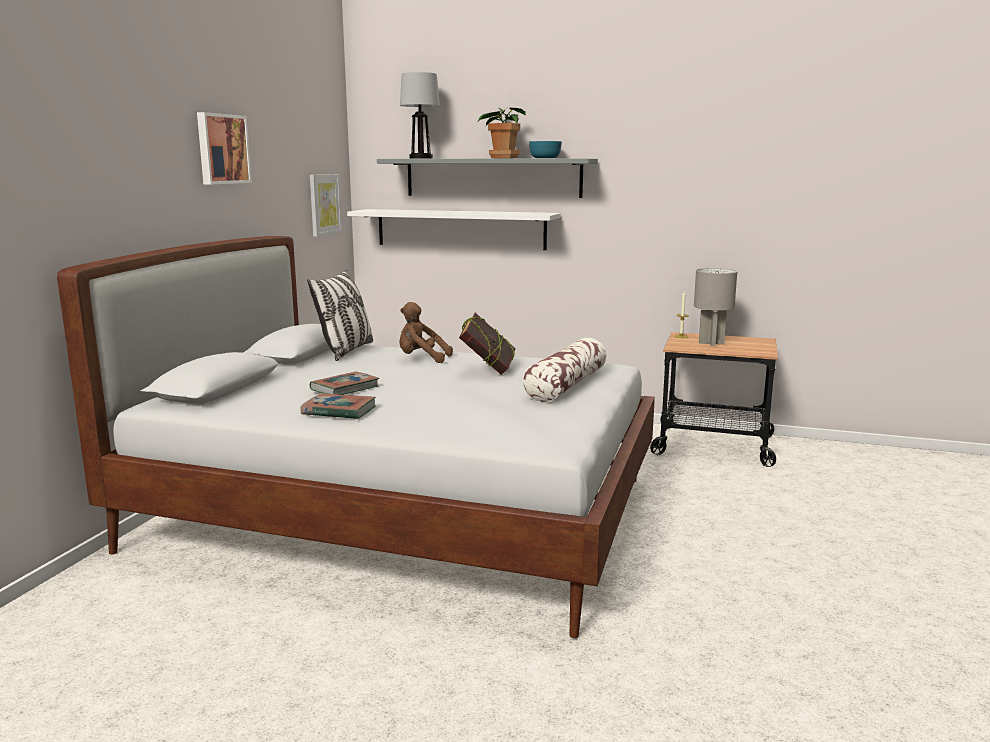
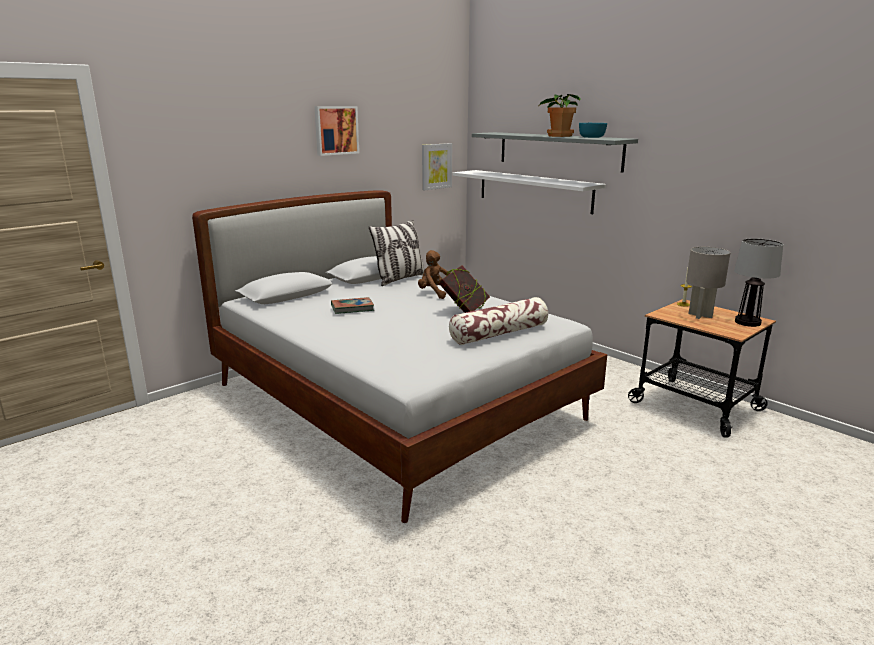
camera: 30 degrees right, 5 degrees up
book [301,393,376,419] -> none
table lamp [400,72,440,159] -> table lamp moved to [734,238,783,327]

